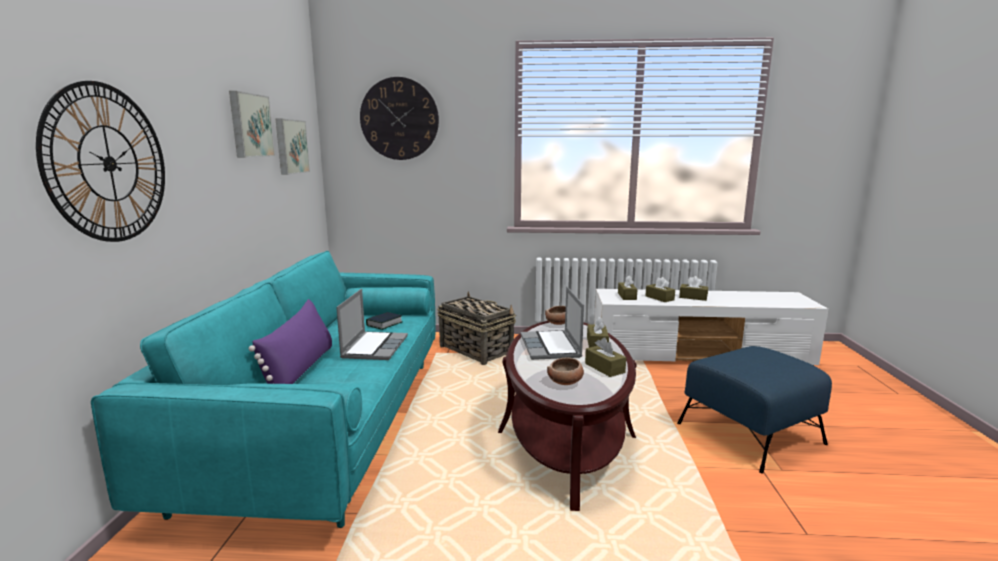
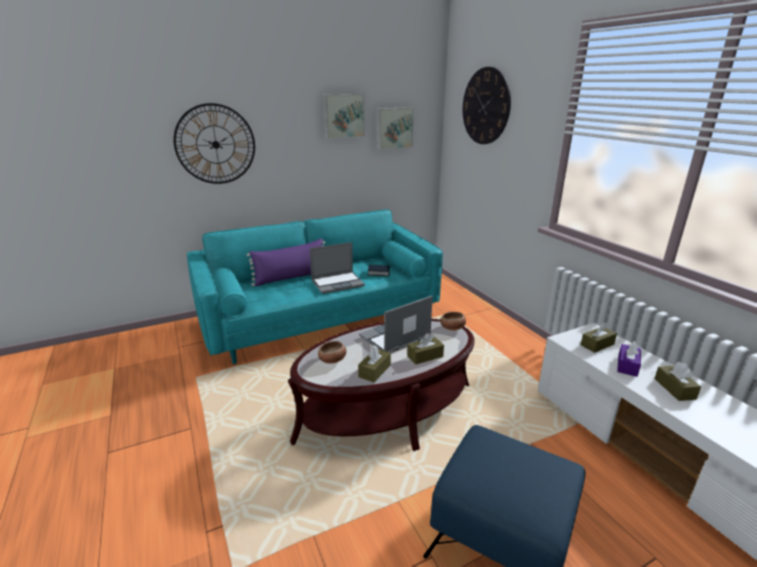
camera: 60 degrees right, 10 degrees up
basket [437,291,516,365] -> none
brown tissue box [645,277,675,302] -> purple tissue box [617,341,641,377]

